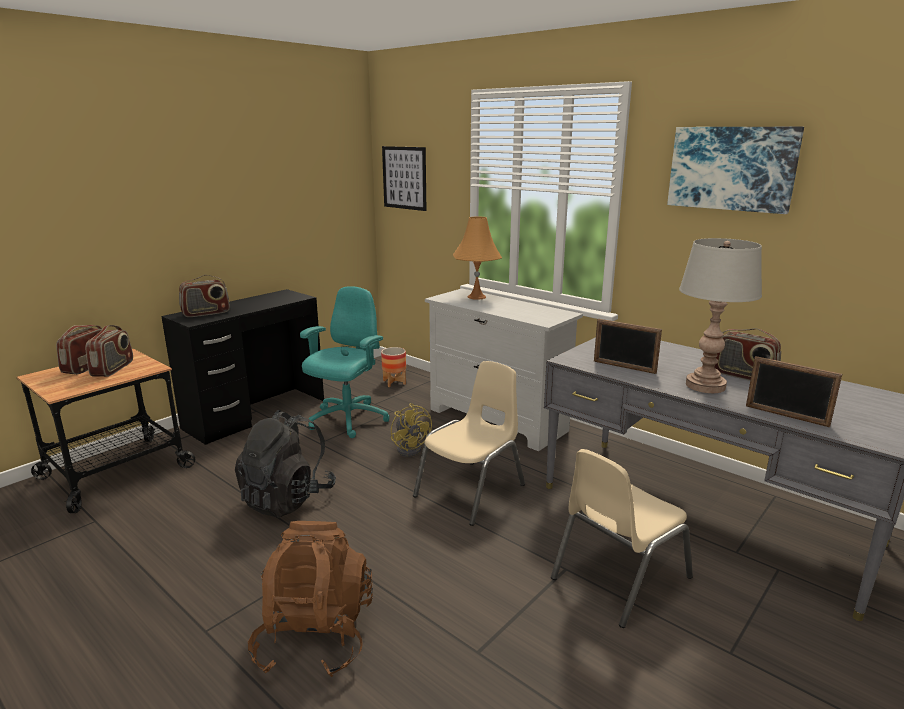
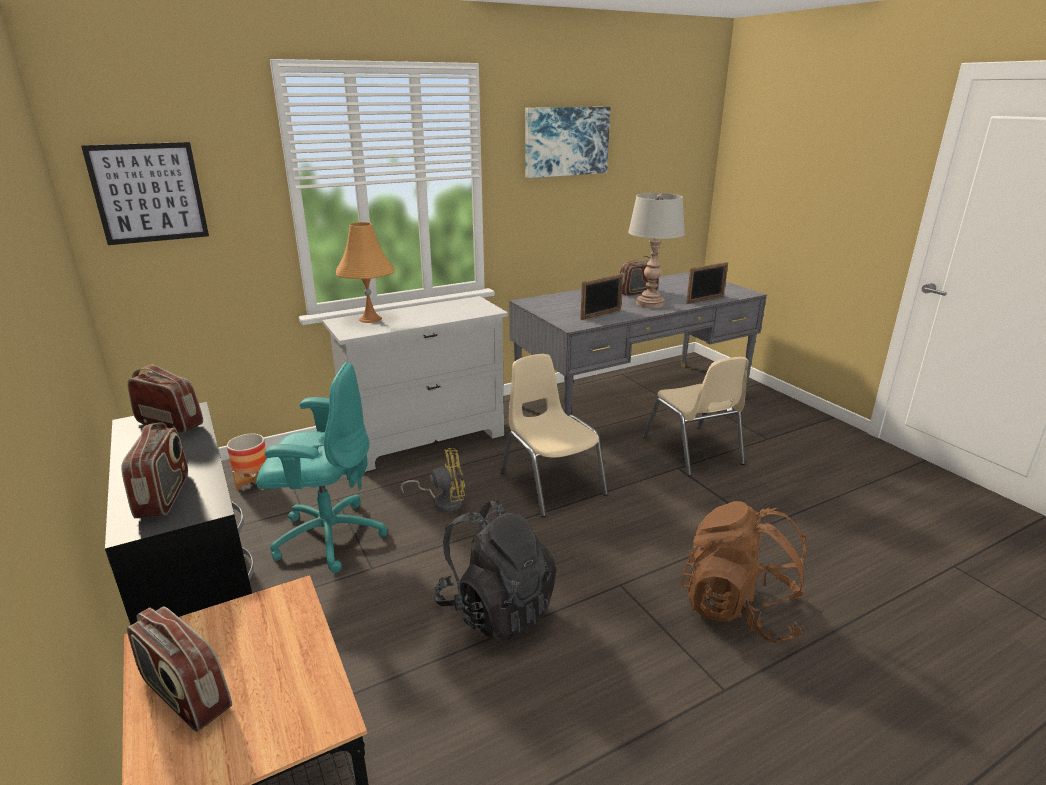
camera: 70 degrees left, 5 degrees up
radio [85,325,133,377] -> radio moved to [127,365,203,434]
turquoise office chair [300,286,390,438] -> turquoise office chair turned 135 degrees clockwise [256,362,388,573]

